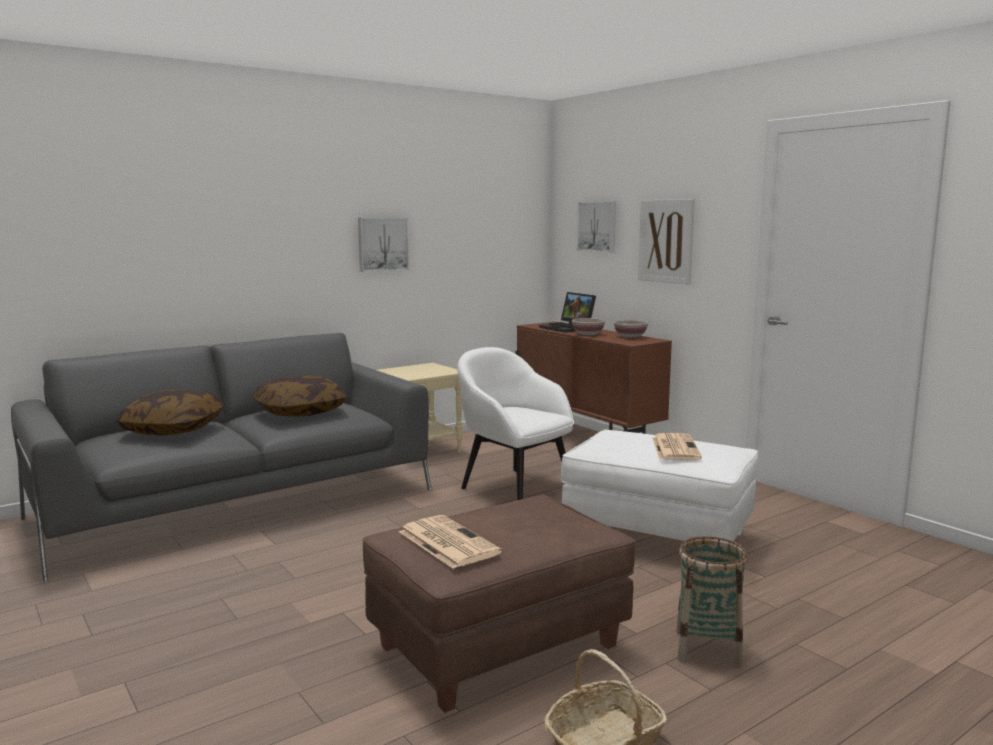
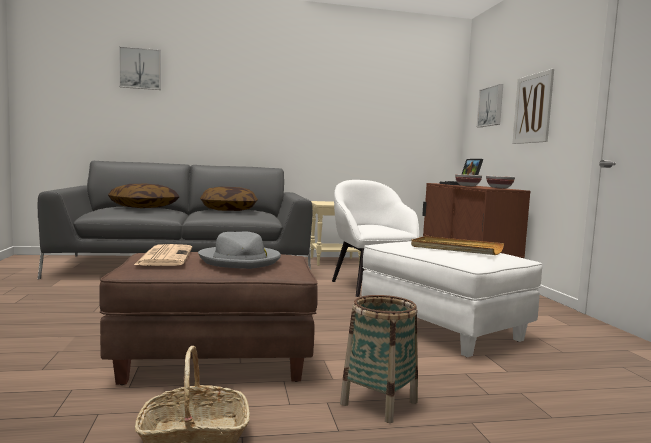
camera: 25 degrees right, 5 degrees down
picture [358,218,409,272] -> picture moved to [119,46,161,90]
newspaper [652,433,702,460] -> beige tray [411,236,504,255]
none -> grey hat [198,232,281,269]

